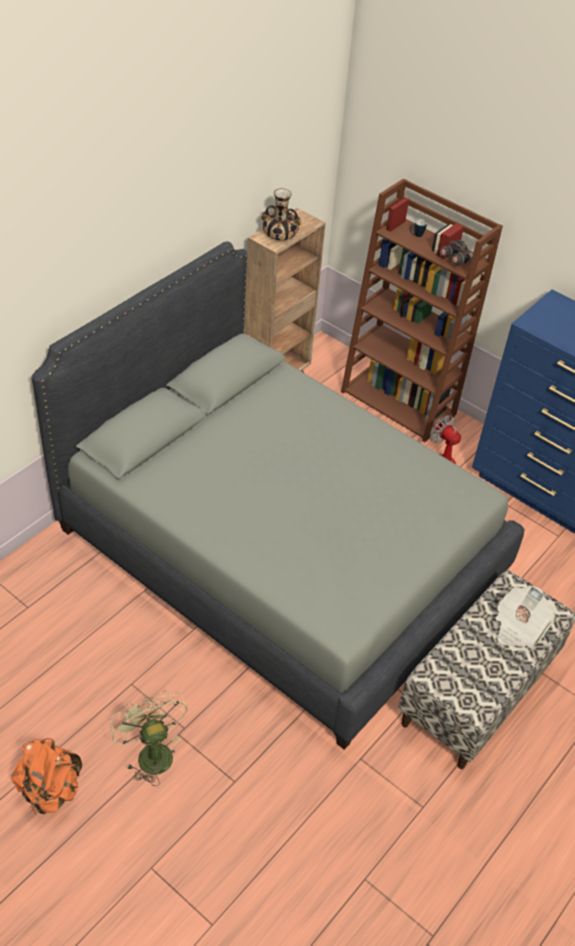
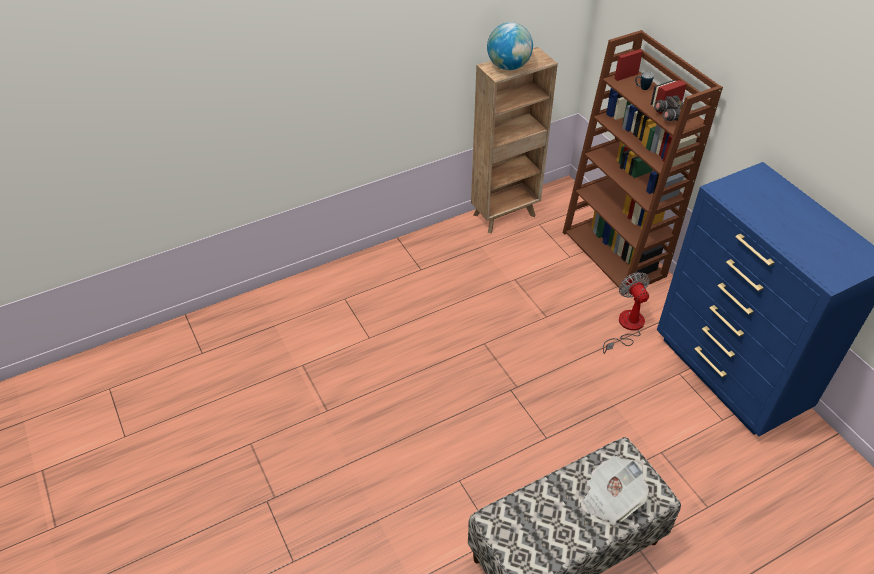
camera: 25 degrees right, 0 degrees up
orange backpack [11,738,82,815] -> none
grey bed [32,241,525,750] -> none
green fan [110,690,187,786] -> none
vase [261,188,301,240] -> globe [487,22,533,70]

